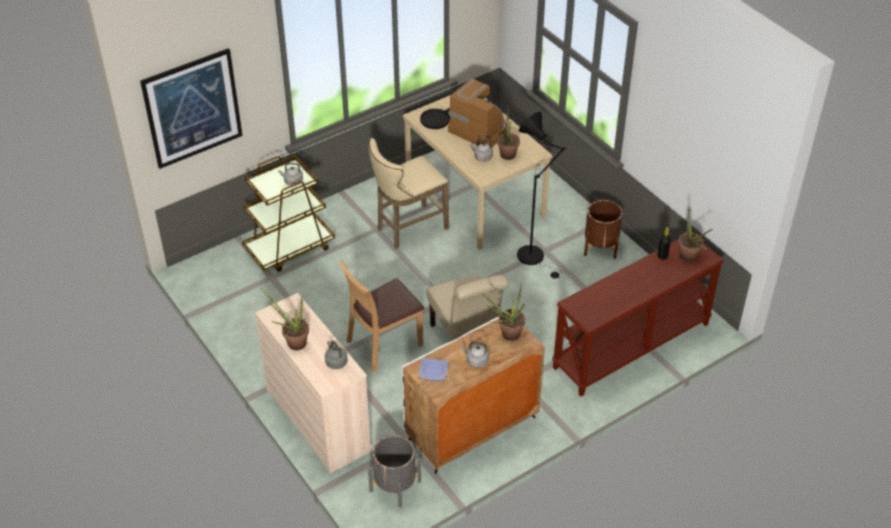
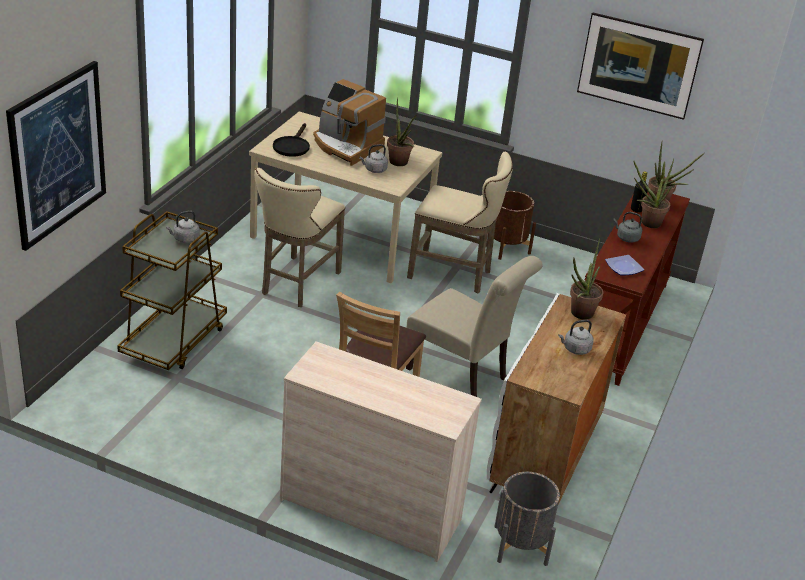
camera: 35 degrees left, 10 degrees down
potted plant [260,288,309,350] -> potted plant moved to [634,159,674,228]
grey kettle [325,341,348,369] -> grey kettle moved to [613,212,642,243]
plate [419,358,448,381] -> plate moved to [605,255,644,275]
coffee machine [448,78,507,147] -> coffee machine turned 150 degrees counterclockwise [313,79,386,166]
black floor lamp [517,112,566,279] -> beige stool [407,152,513,294]
none -> picture [577,12,704,120]

